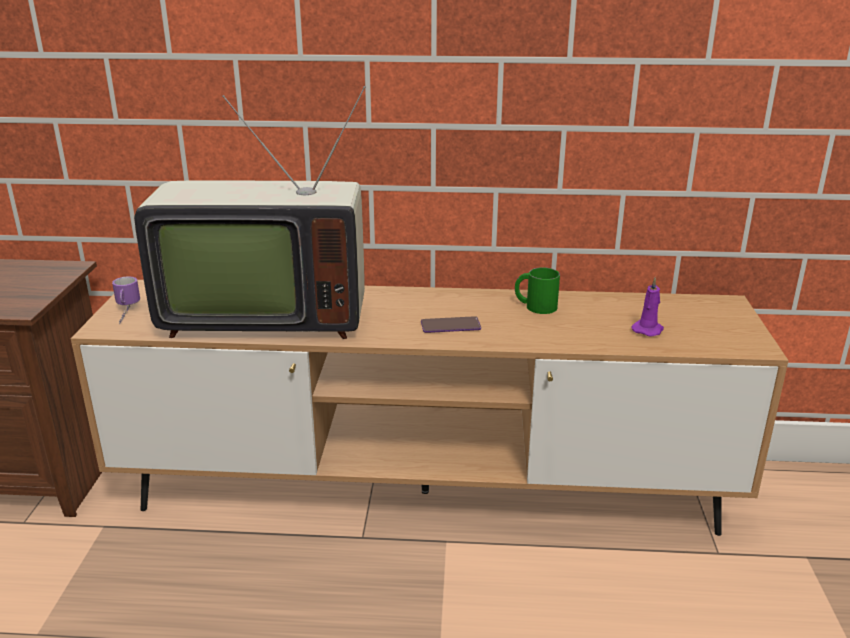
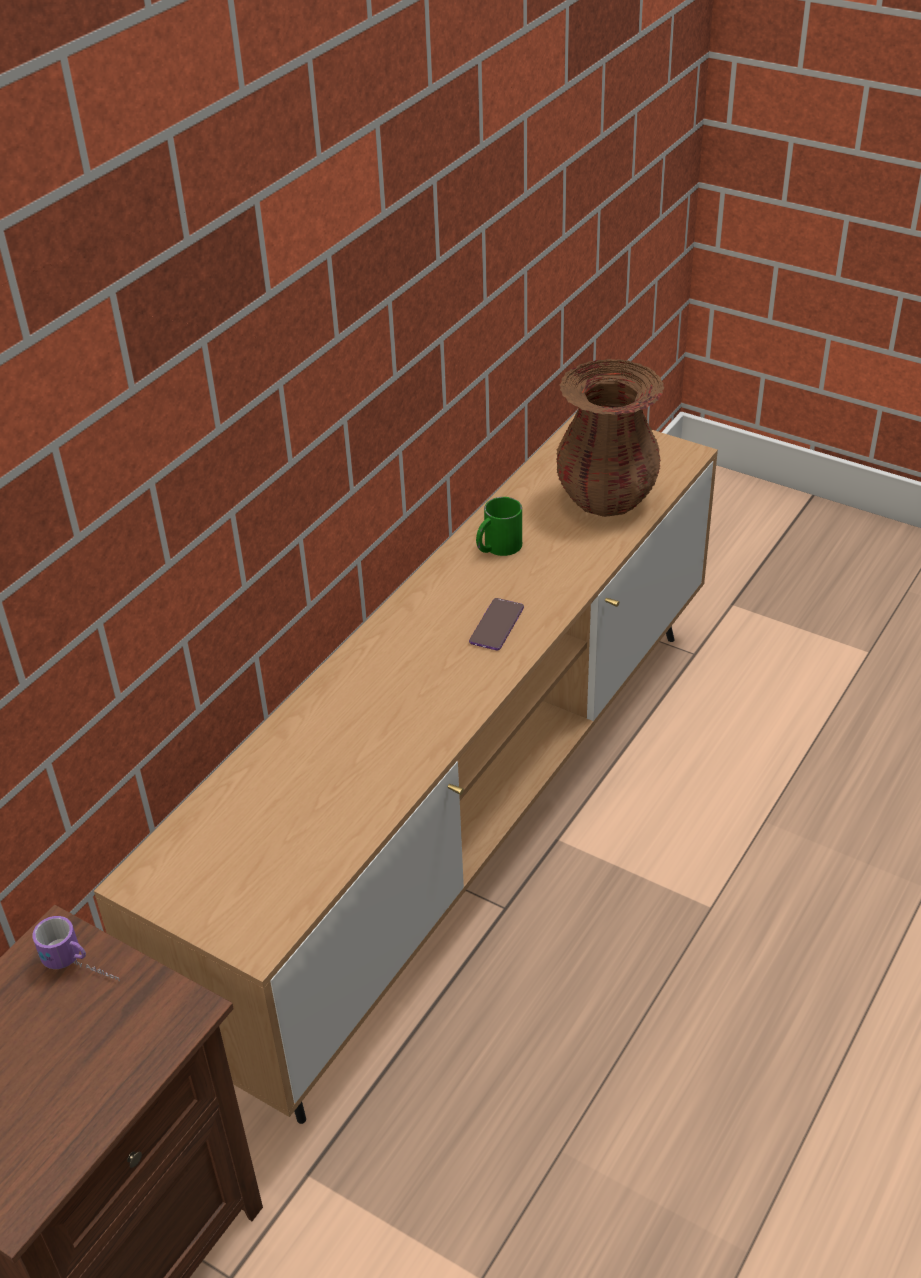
camera: 60 degrees left, 15 degrees up
mug [112,276,140,324] -> mug moved to [32,916,120,981]
television [134,86,365,339] -> none
purple candle [631,277,664,337] -> brown vase [556,359,664,517]

